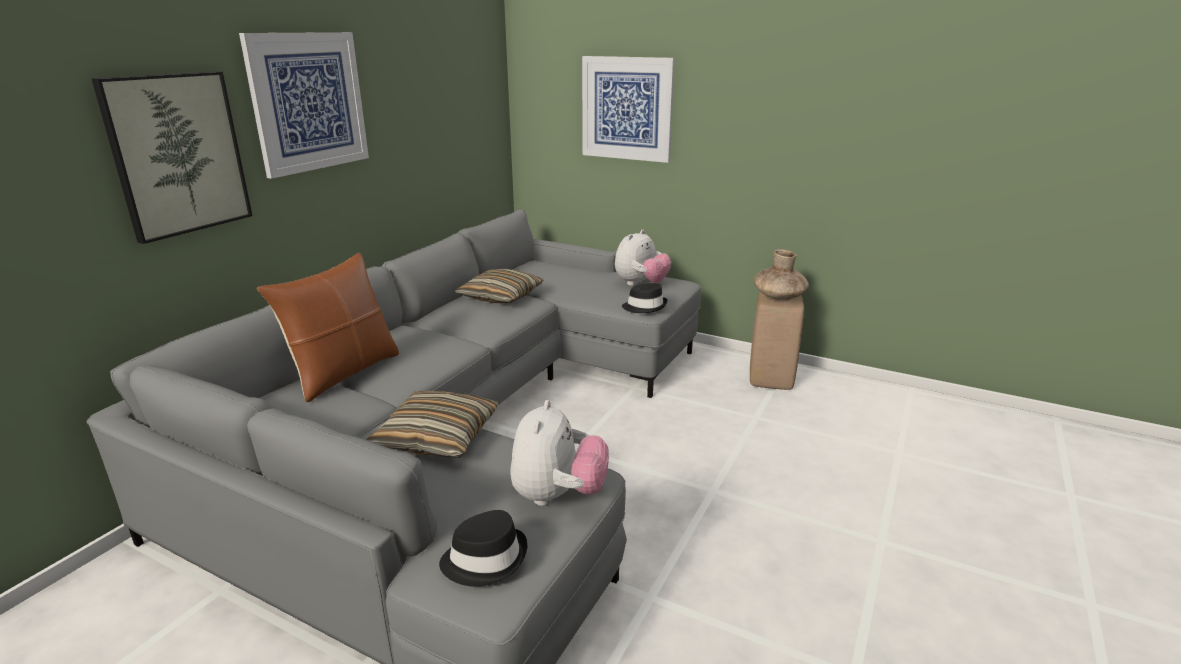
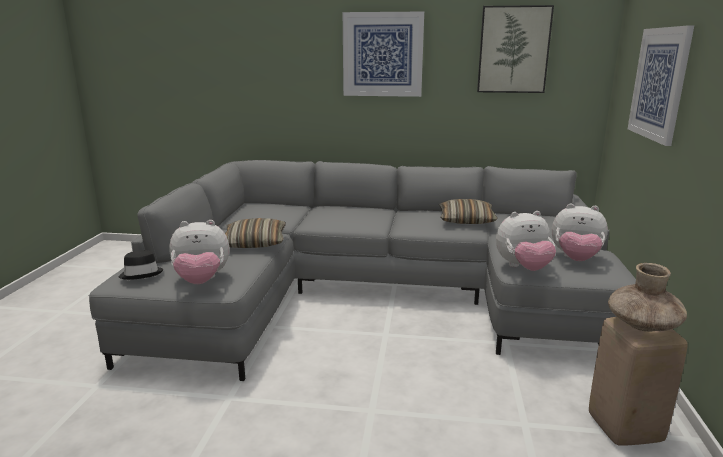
camera: 70 degrees right, 5 degrees down
picture [92,71,252,244] -> picture moved to [477,5,554,93]
brown pillow [257,252,399,403] -> none
black hat [622,283,668,313] -> plush toy [496,211,556,271]

